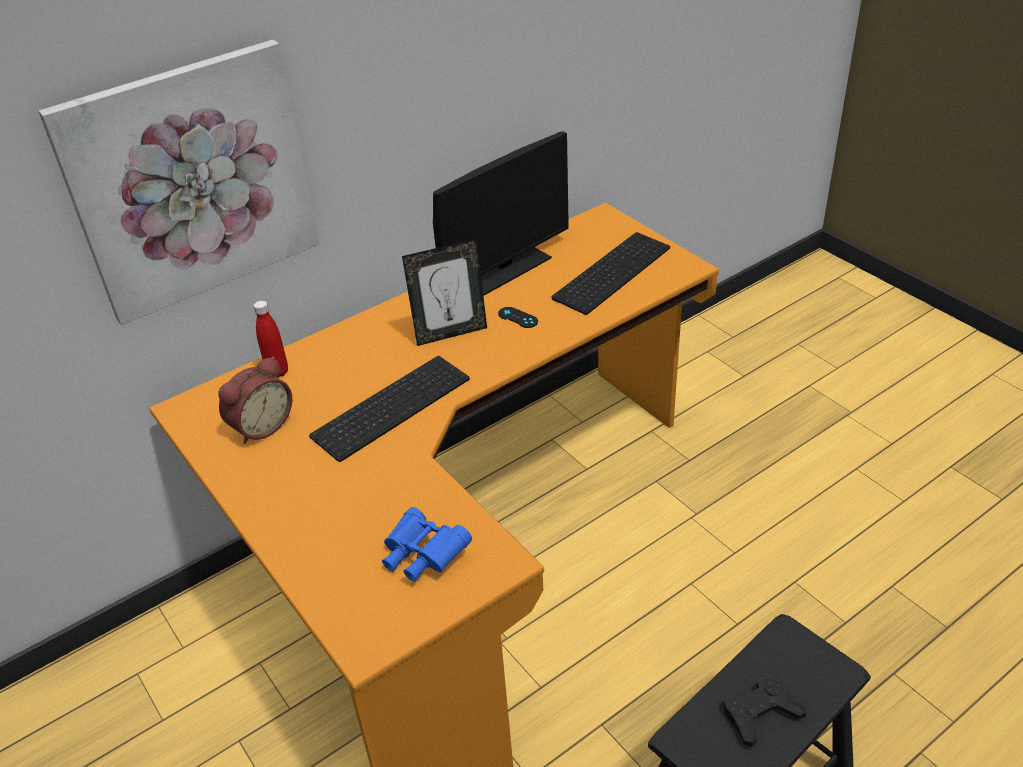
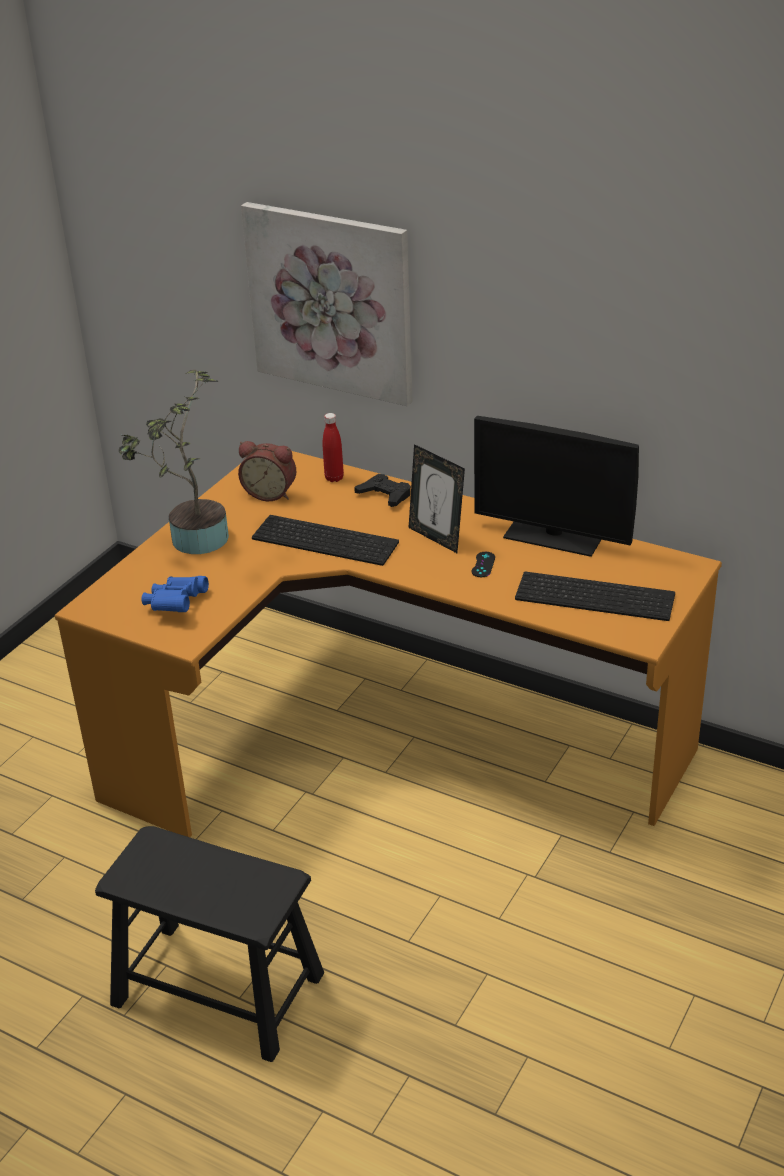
camera: 65 degrees right, 5 degrees down
black game controller [724,677,807,747] -> black game controller moved to [354,474,411,507]
none -> potted plant [119,370,229,554]

